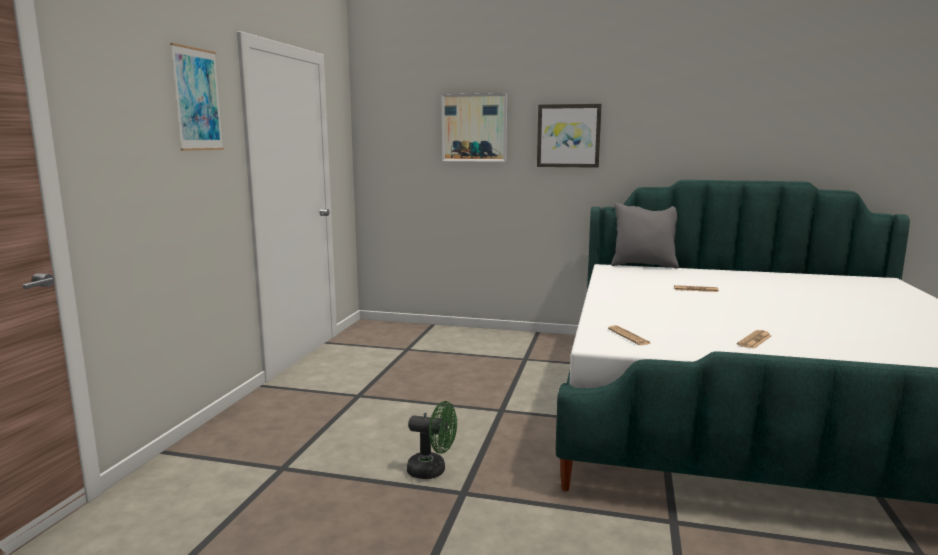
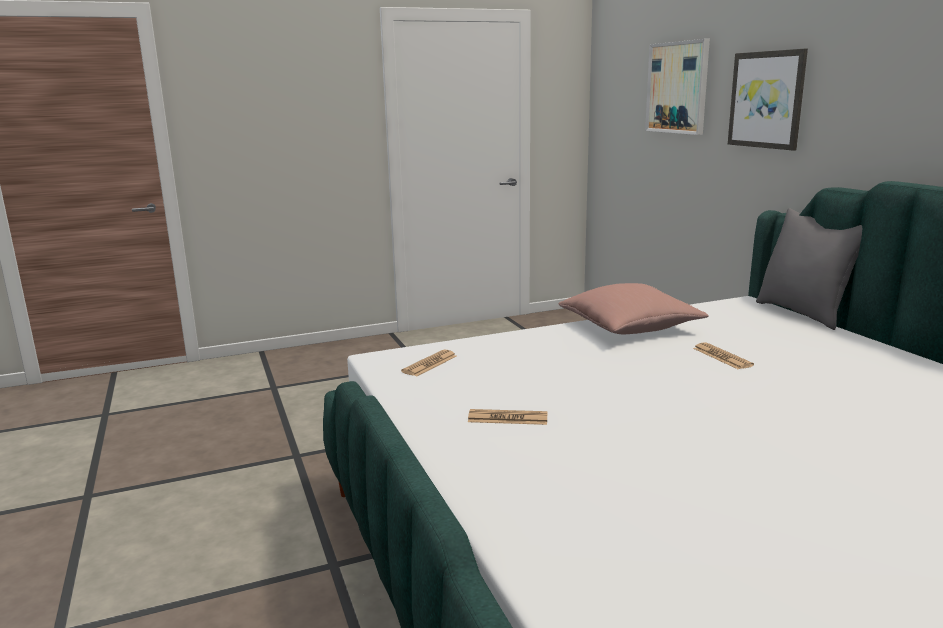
camera: 55 degrees right, 5 degrees up
picture [170,43,224,151] -> none
green fan [407,401,457,479] -> none
none -> pink pillow [558,283,709,334]

